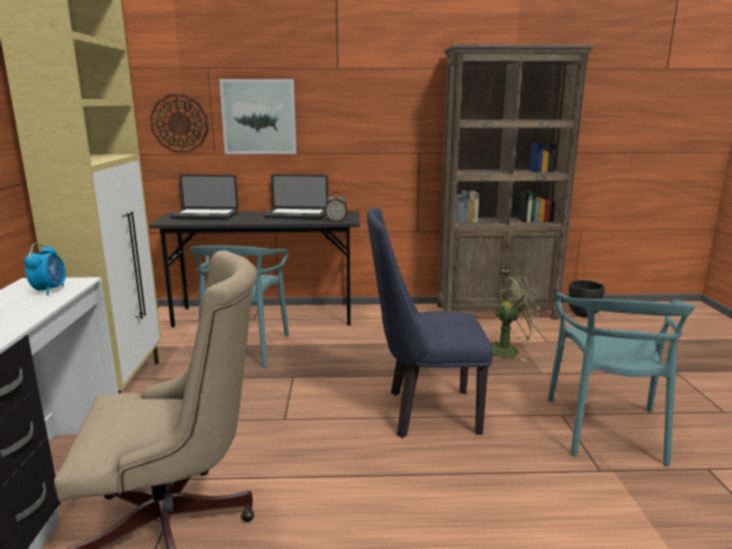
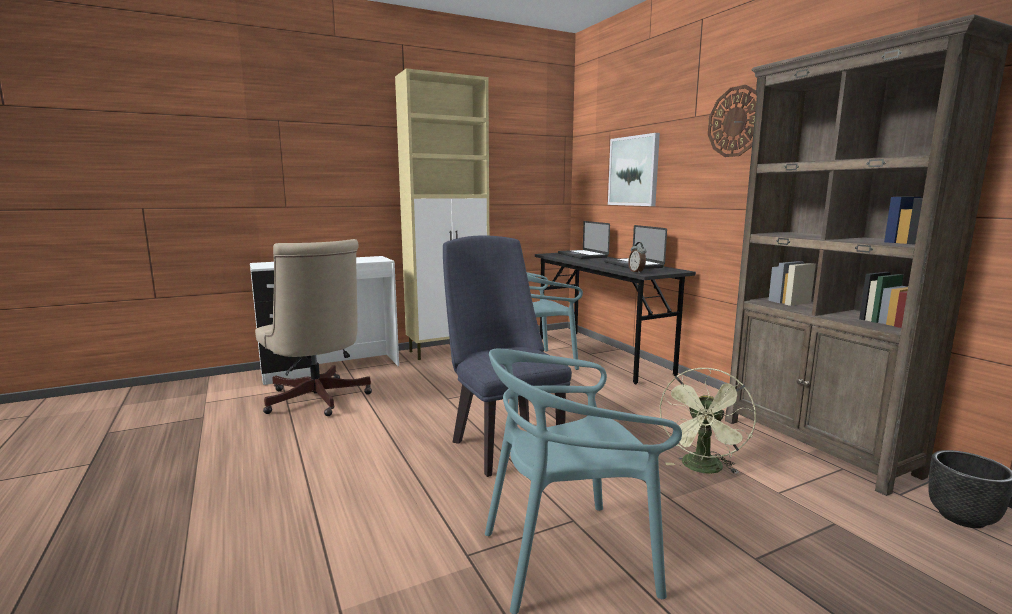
camera: 65 degrees right, 5 degrees down
alarm clock [24,243,66,296] -> none
wall clock [150,94,209,153] -> wall clock moved to [708,85,757,157]
green fan [491,277,543,362] -> green fan turned 60 degrees clockwise [660,368,756,474]

